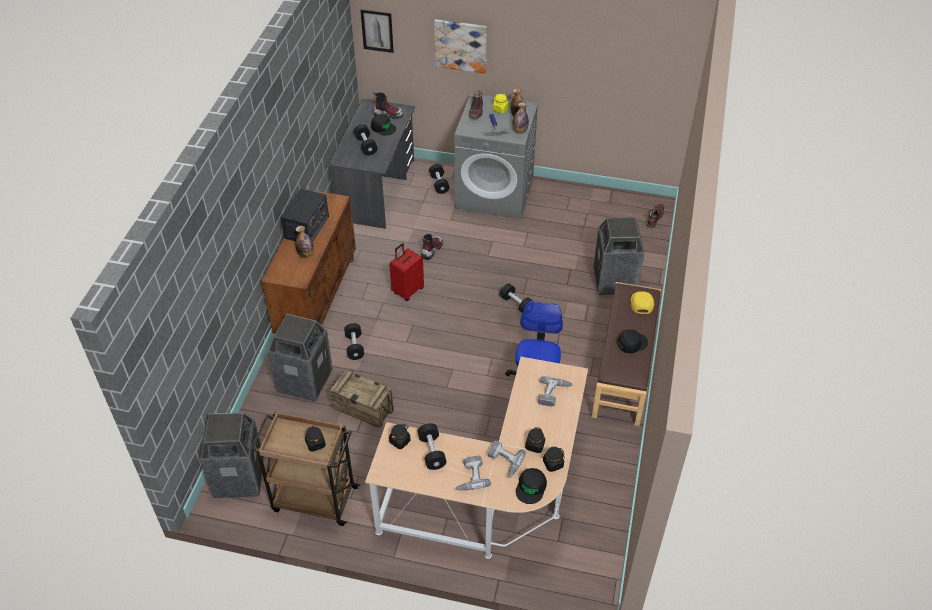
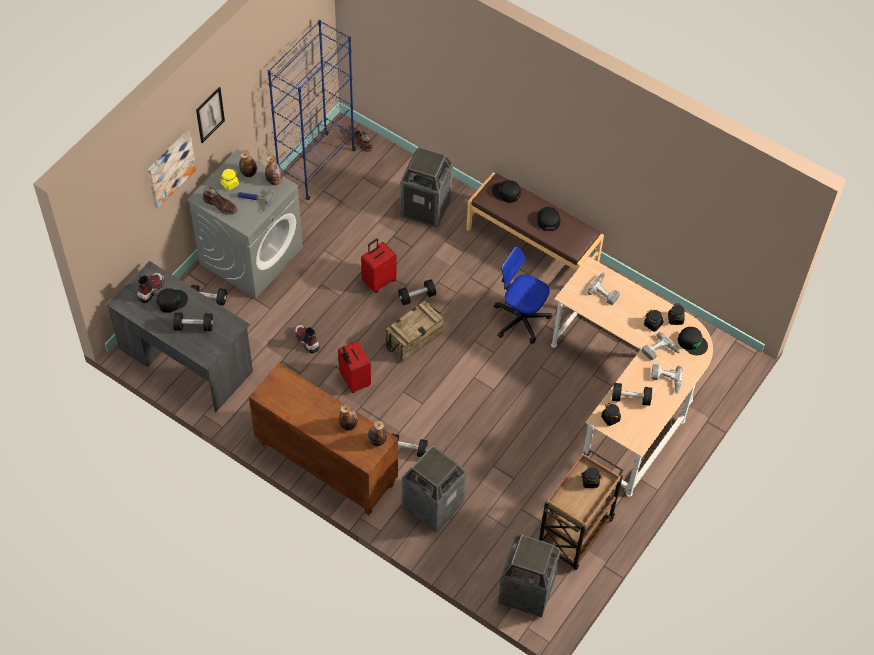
camera: 70 degrees left, 10 degrees up
radio [280,188,329,242] -> none
crate [329,370,394,428] -> crate moved to [385,300,444,362]
picture [360,9,394,53] -> picture moved to [196,87,225,143]
yellow cap [631,291,654,314] -> black cap [492,180,521,203]
none -> blue bookcase [268,20,356,200]
none -> red suitcase [361,239,396,293]
none -> bottle [368,420,387,446]

